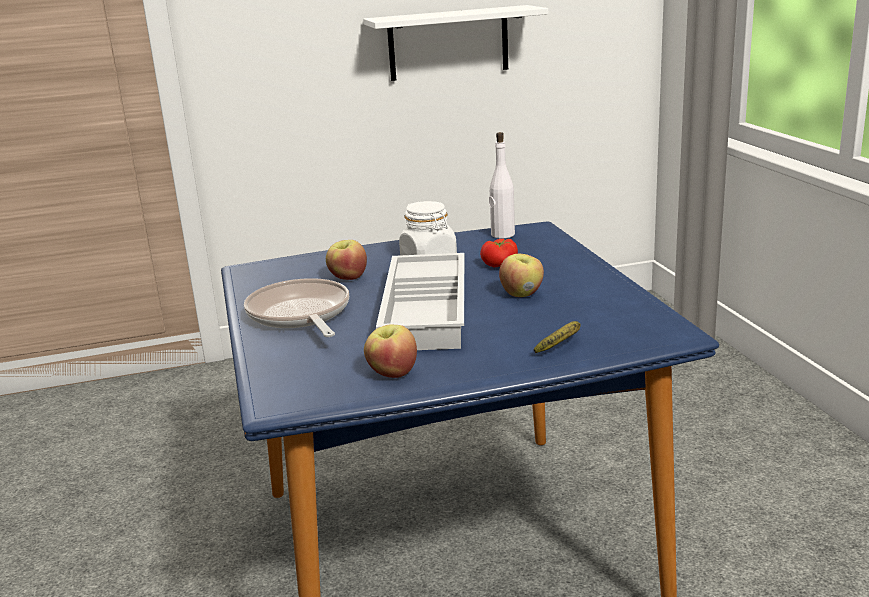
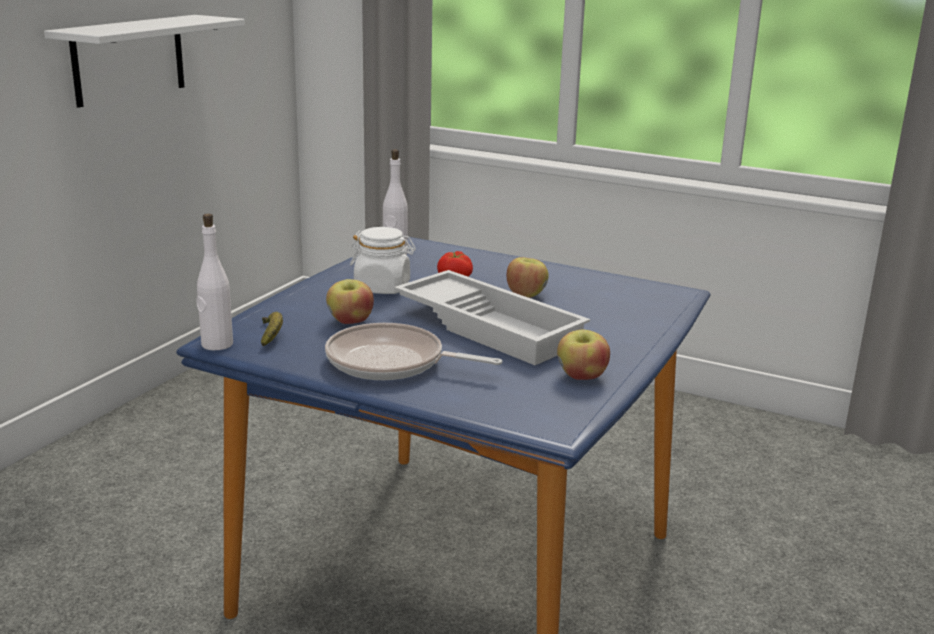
camera: 50 degrees left, 0 degrees up
banana [534,321,581,353] -> banana moved to [261,312,283,346]
none -> white bottle [196,214,233,350]

